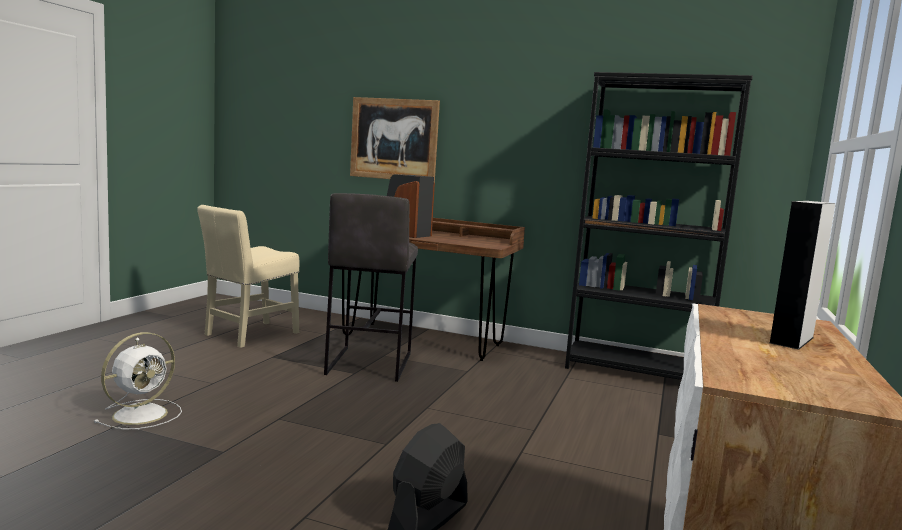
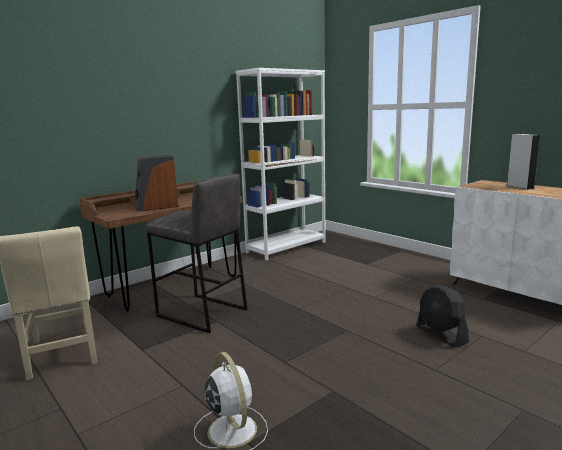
camera: 60 degrees left, 5 degrees up
picture [350,97,440,183] -> none
black bookcase [565,72,753,380] -> white bookcase [236,68,326,261]

